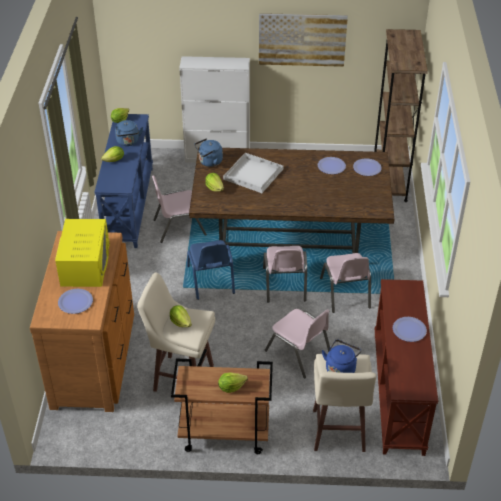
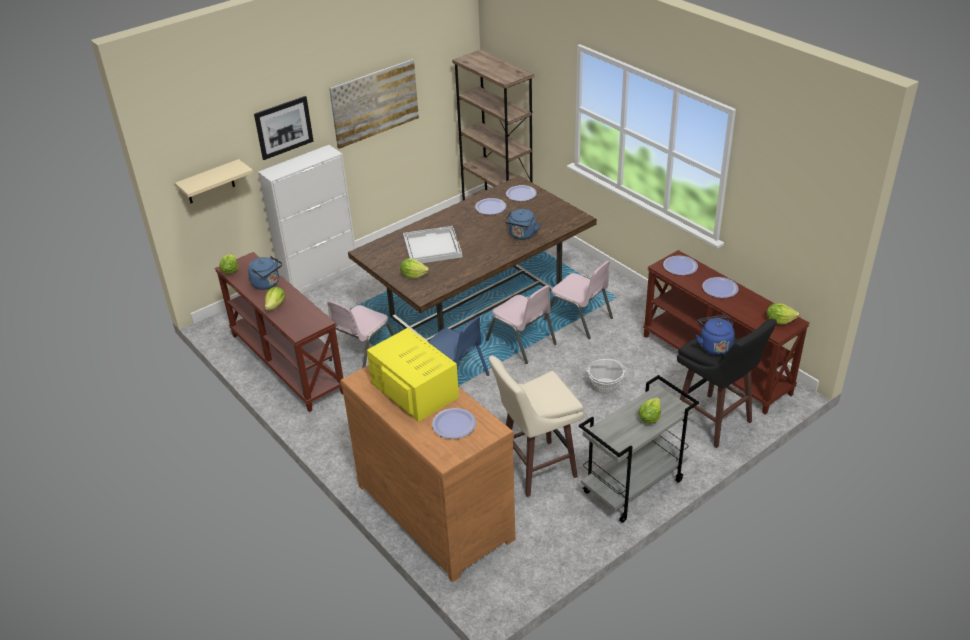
camera: 40 degrees left, 5 degrees down
blue console table [94,114,153,248] -> brown console table [215,252,343,412]
lettuce [170,305,192,327] -> lettuce moved to [767,303,800,325]
brown cart [171,359,273,454] -> grey cart [579,375,699,523]
blue kettle [194,138,223,167] -> blue kettle moved to [505,209,541,240]
pink chair [265,309,331,378] -> basket [585,359,628,394]
beige stool [313,354,376,452] -> black stool [677,319,777,448]
none -> beige shelf [175,159,253,203]
none -> picture [254,96,314,160]
none -> plate [663,256,698,275]

